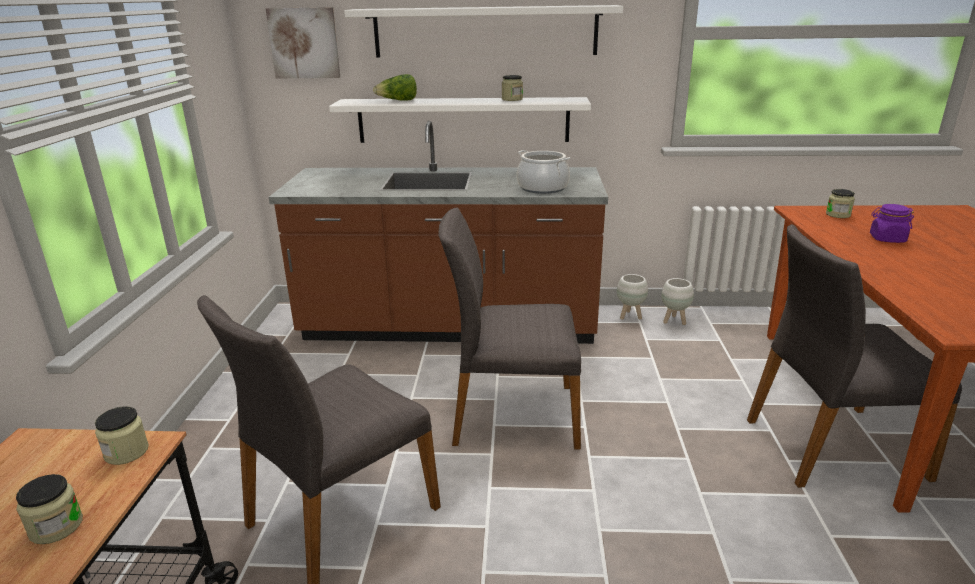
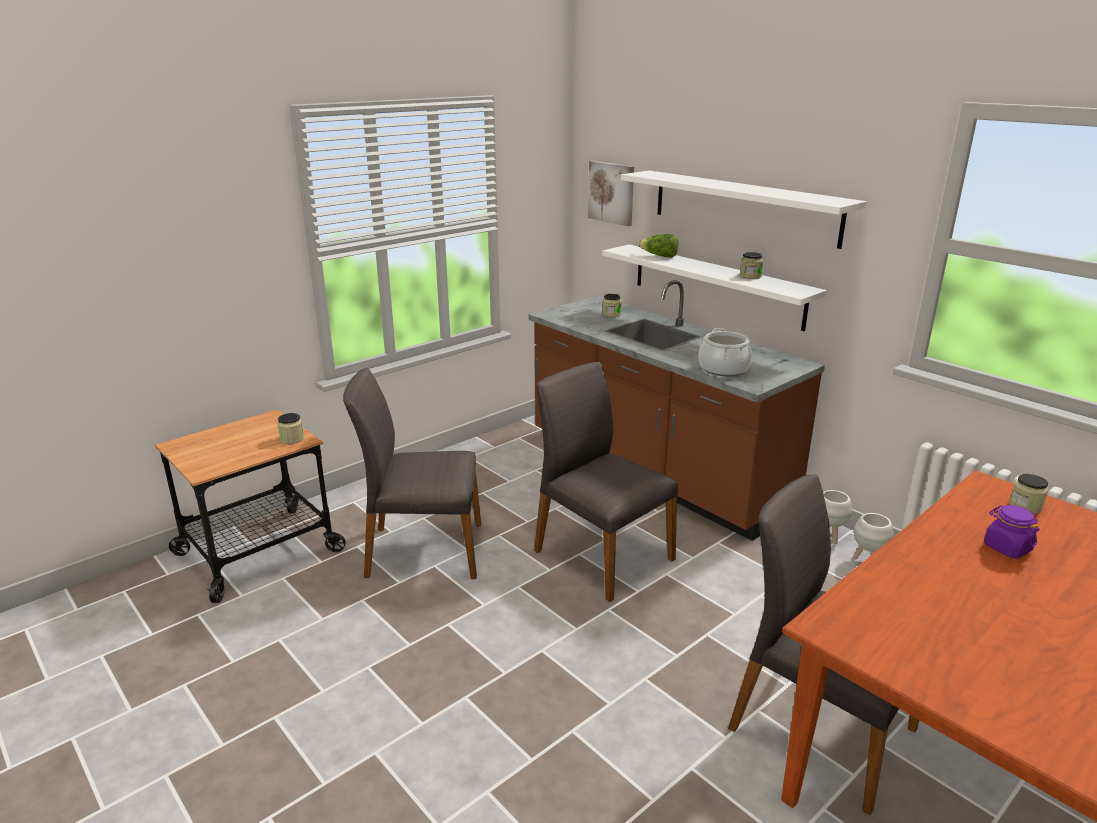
camera: 45 degrees right, 0 degrees up
jar [16,474,83,544] -> jar moved to [602,294,621,317]

